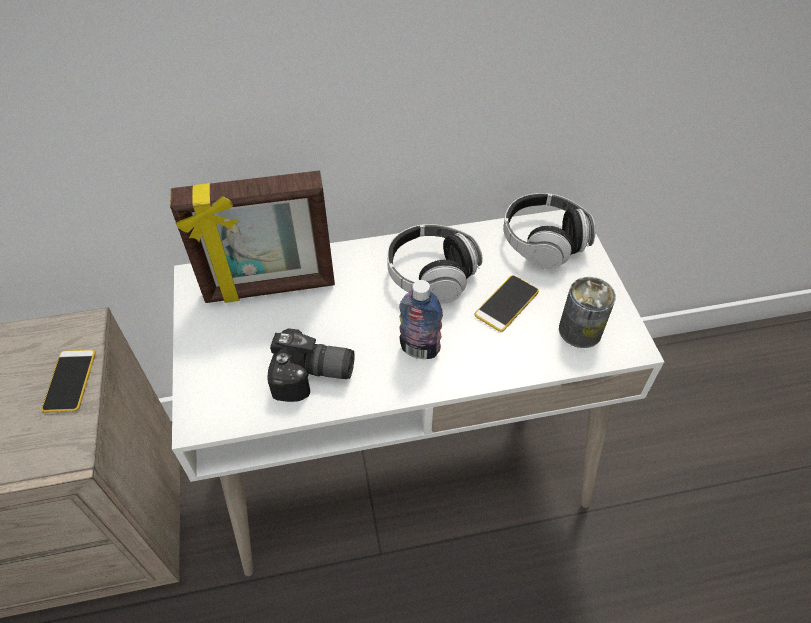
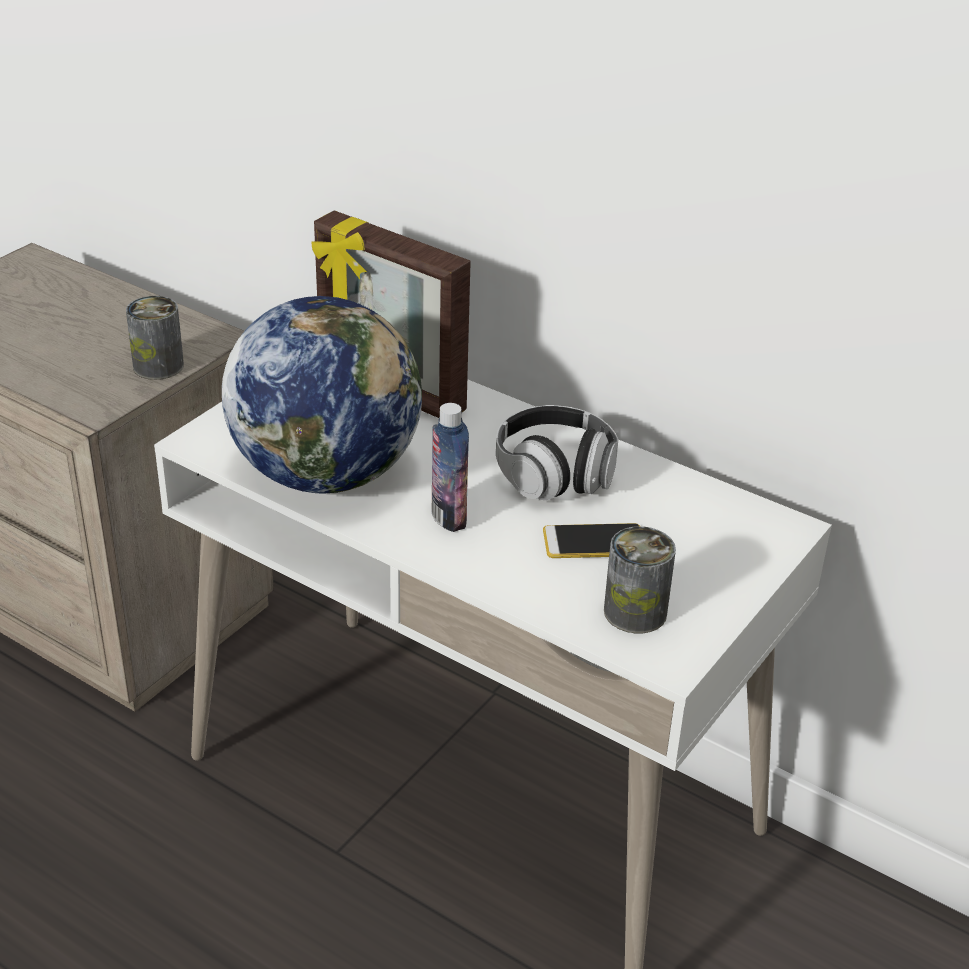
camera: 45 degrees right, 15 degrees down
phone [42,350,96,413] -> can [126,296,184,380]
camera [267,328,355,402] -> globe [222,296,422,494]
headphones [503,193,595,269] -> none

